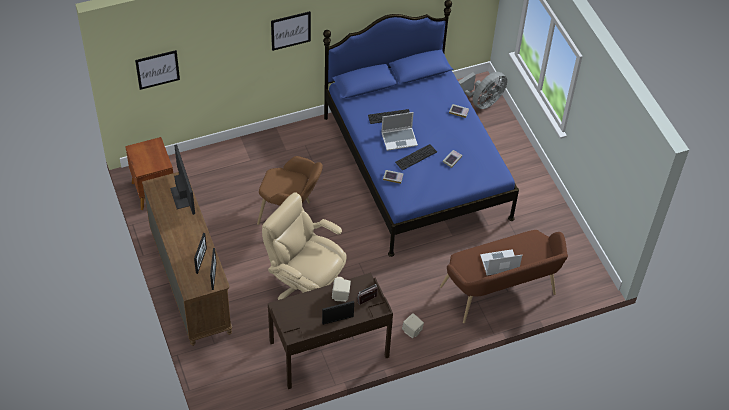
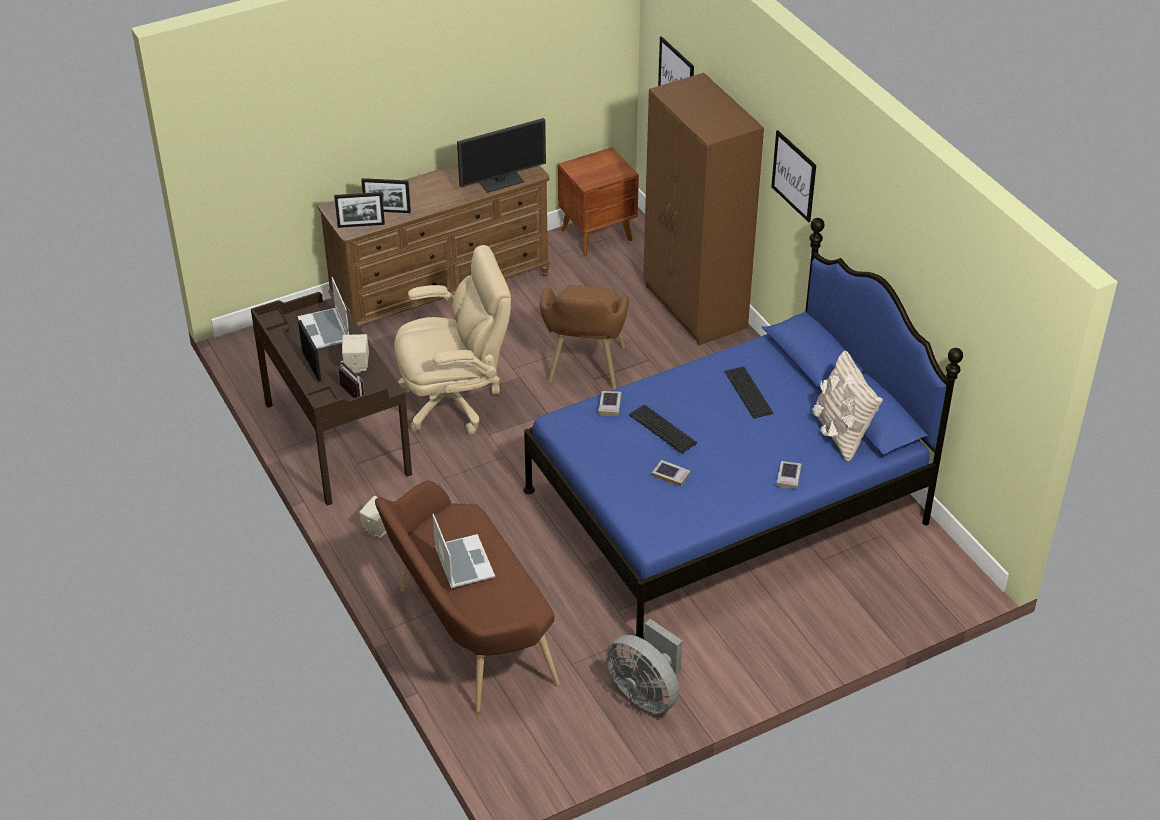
camera: 85 degrees right, 10 degrees down
beige office chair [262,192,347,300] -> beige office chair turned 45 degrees clockwise [394,245,511,434]
laptop [381,112,418,151] -> laptop moved to [297,277,349,349]
grey fan [458,72,507,109] -> grey fan moved to [606,619,683,713]
none -> brown wardrobe [643,73,764,345]
none -> beige pillow [812,350,883,461]

